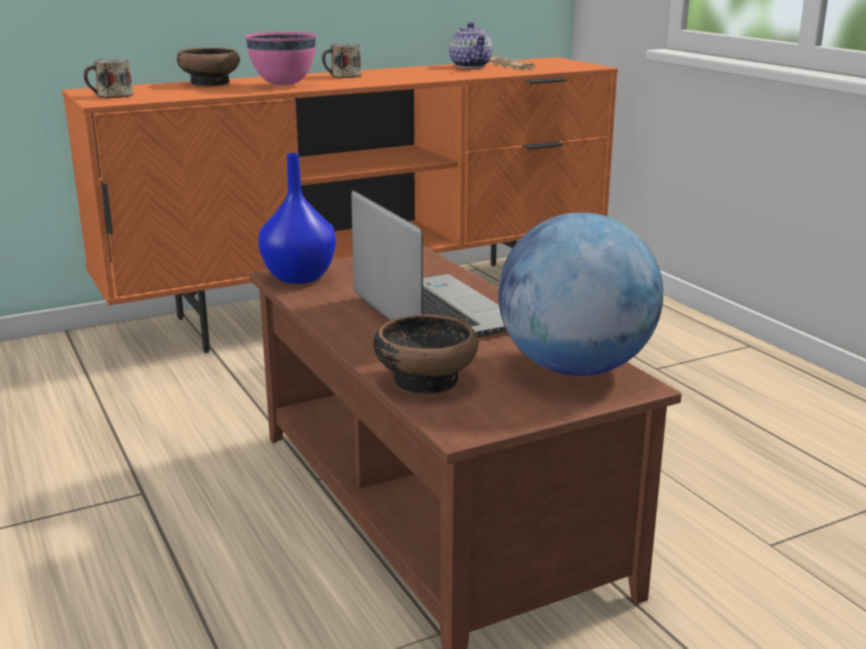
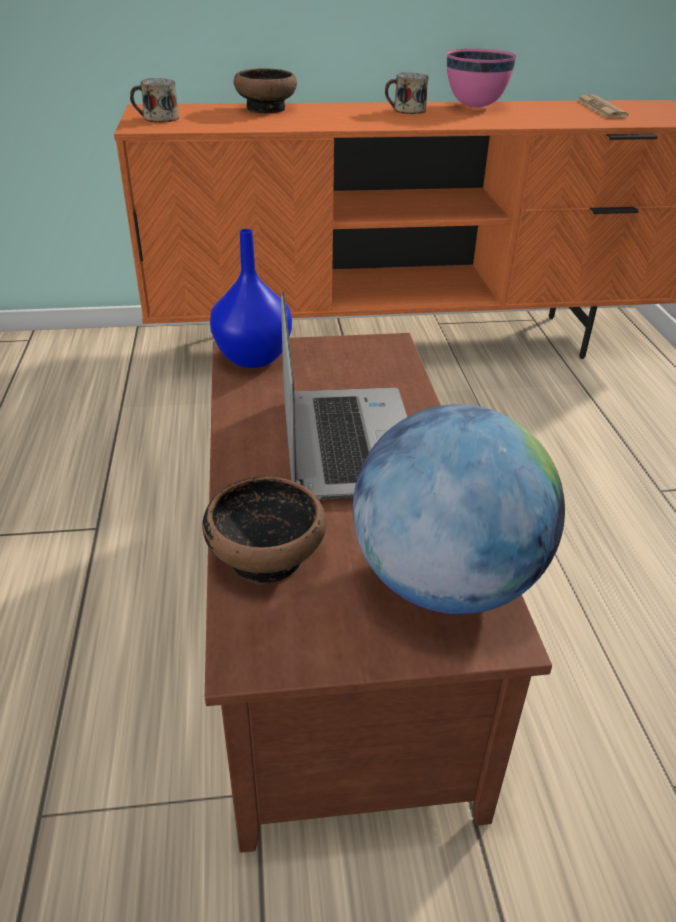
camera: 20 degrees right, 15 degrees up
pink bowl [245,32,316,86] -> pink bowl moved to [447,49,517,107]
teapot [449,22,492,68] -> none

